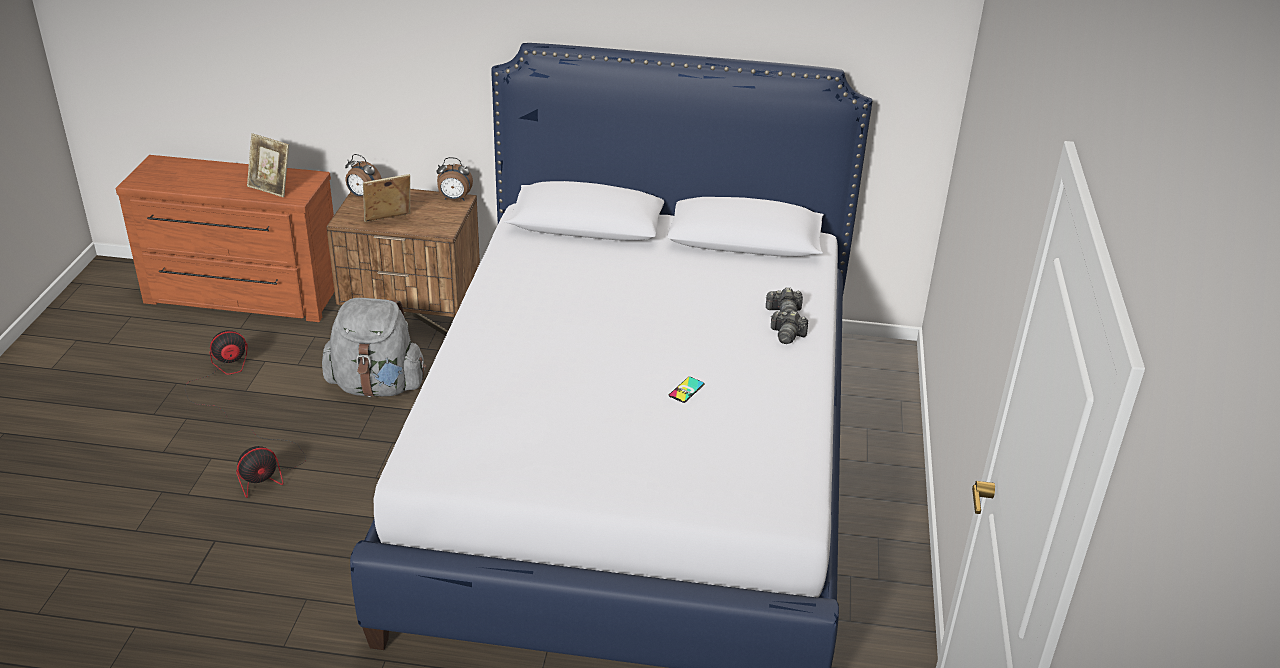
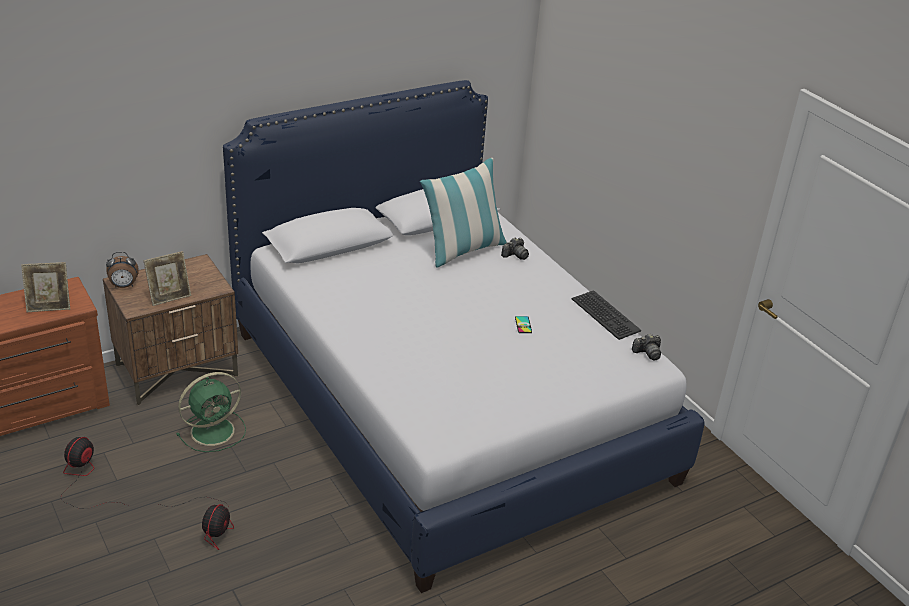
camera: 40 degrees left, 0 degrees up
grey backpack [322,298,427,397] -> green fan [176,372,246,452]
picture frame [363,174,410,222] -> picture frame turned 150 degrees counterclockwise [144,251,191,306]
alarm clock [437,157,473,200] -> none
camera [771,311,808,344] -> camera moved to [632,334,661,361]
none -> pillow [420,158,507,267]
none -> keyboard [572,290,641,340]

